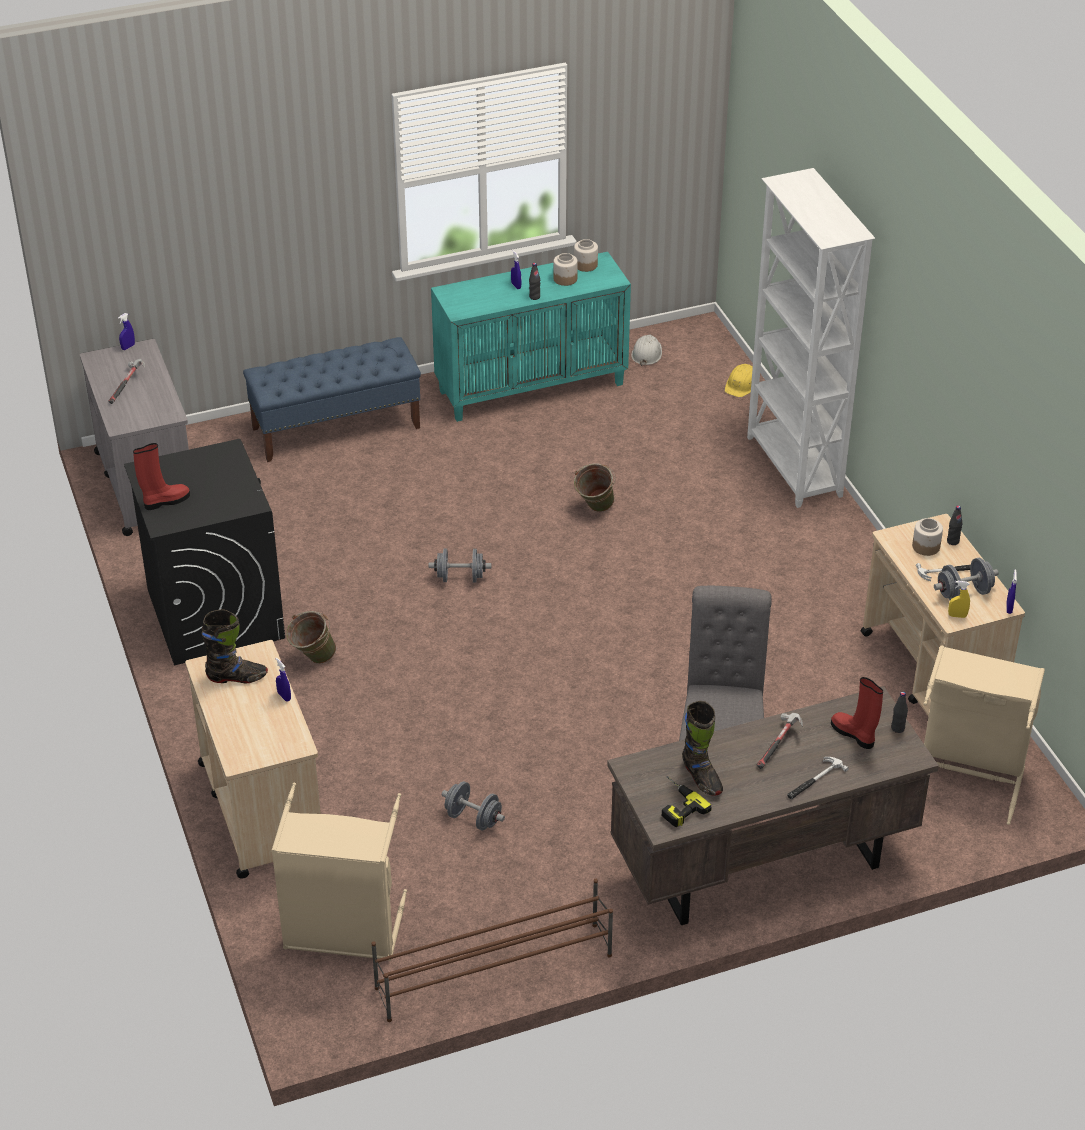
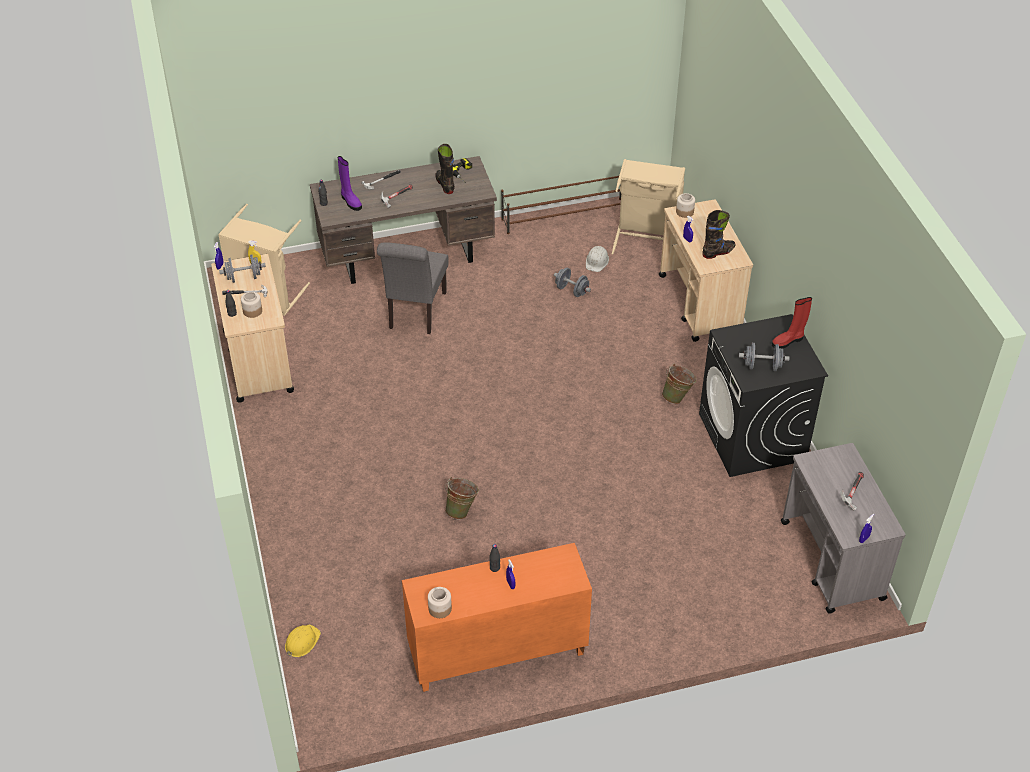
camera: 175 degrees left, 5 degrees up
black boot [202,609,268,683] -> black boot turned 150 degrees clockwise [702,210,736,259]
blue bench [243,337,421,462] -> none
grey dumbbell [429,548,491,583] -> grey dumbbell moved to [739,343,790,371]
turquoise cabinet [431,252,631,422] -> orange cabinet [402,543,592,692]
jar [553,253,578,286] -> jar moved to [676,193,695,218]
white hard hat [631,335,662,366] -> white hard hat moved to [586,246,609,272]
white bookcase [747,168,875,508] -> none
red boot [831,677,883,749] -> purple boot [338,156,362,211]

